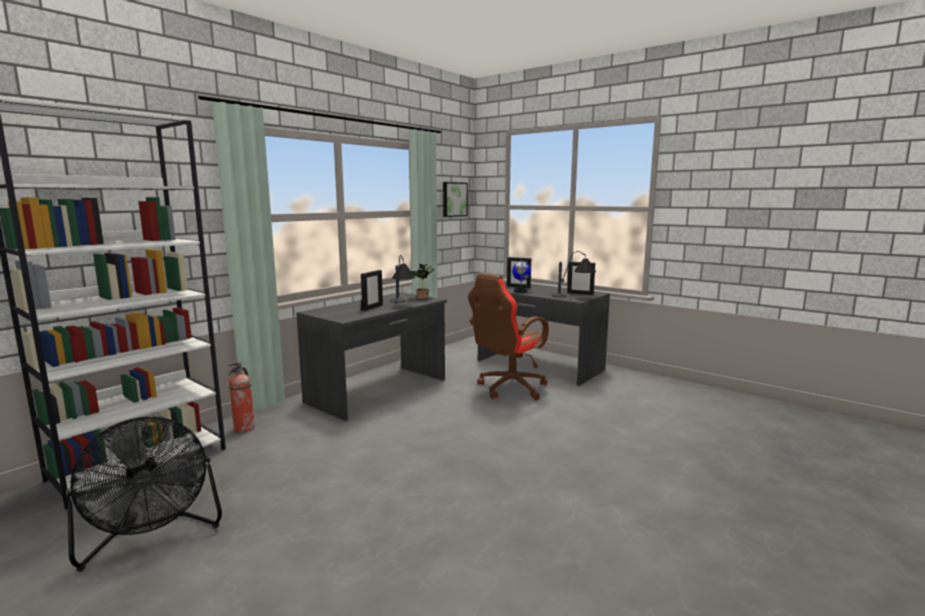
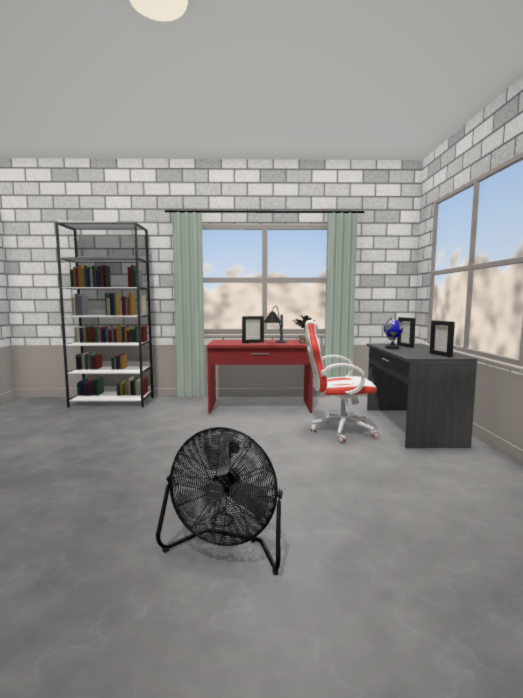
camera: 50 degrees right, 5 degrees down
black fan [66,417,222,572] -> black fan moved to [156,427,282,575]
fire extinguisher [228,363,255,433] -> none
grey desk [296,292,447,421] -> red desk [207,340,313,414]
picture [443,182,468,217] -> none
brown office chair [468,273,549,400] -> white office chair [305,320,379,443]
table lamp [552,251,596,297] -> none

